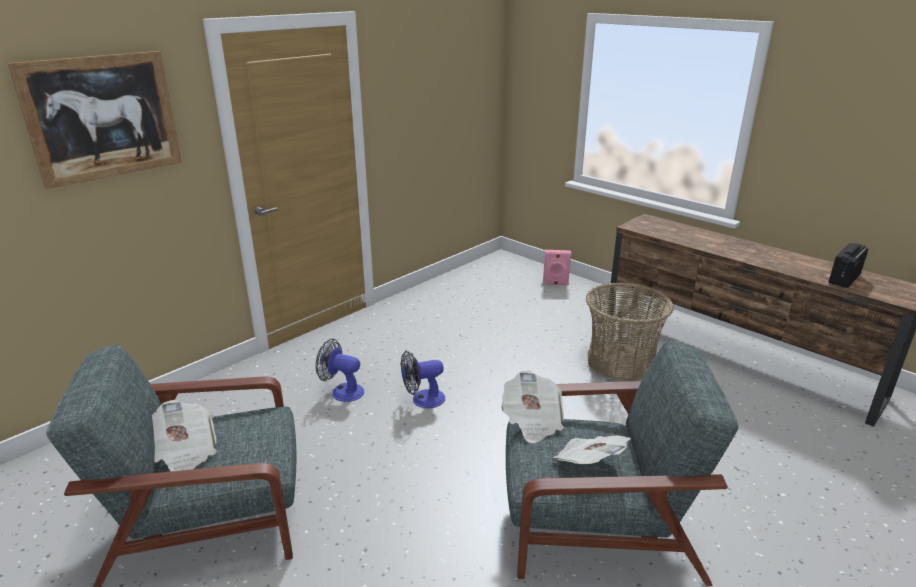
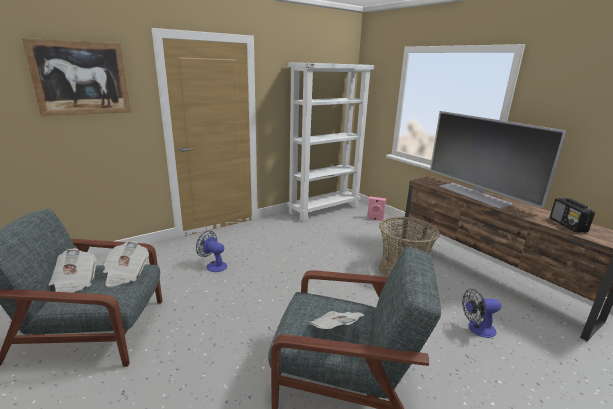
camera: 10 degrees right, 5 degrees down
fan [401,351,445,408] -> fan moved to [462,289,501,338]
newspaper [501,371,564,443] -> newspaper moved to [103,241,149,287]
radio [828,243,869,288] -> radio turned 60 degrees counterclockwise [550,198,595,233]
none -> white bookcase [287,62,374,221]
none -> television [430,111,567,209]

